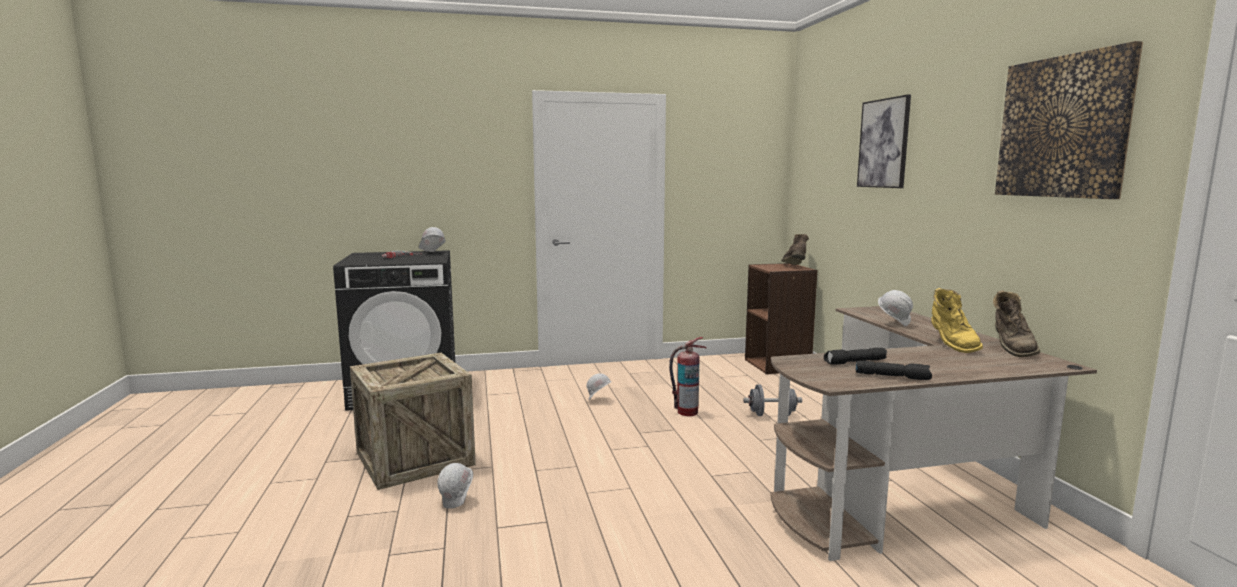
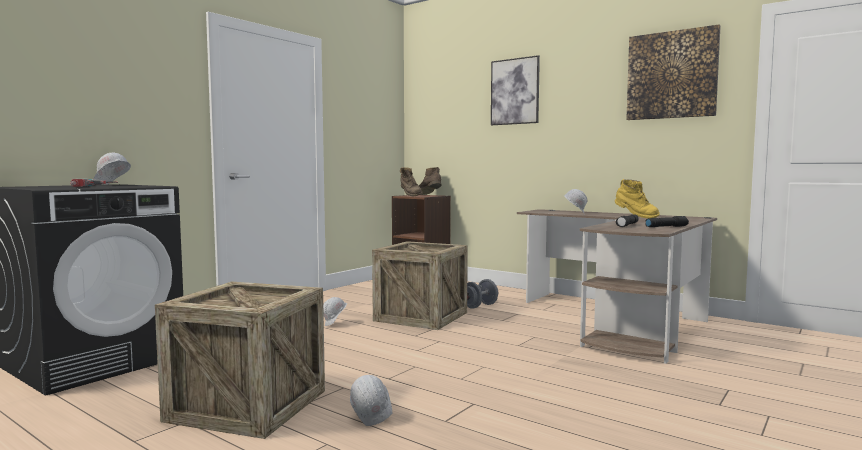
camera: 40 degrees left, 5 degrees down
fire extinguisher [669,337,707,416] -> crate [372,241,468,330]
brown boot [993,290,1040,357] -> brown boot moved to [400,167,423,196]

